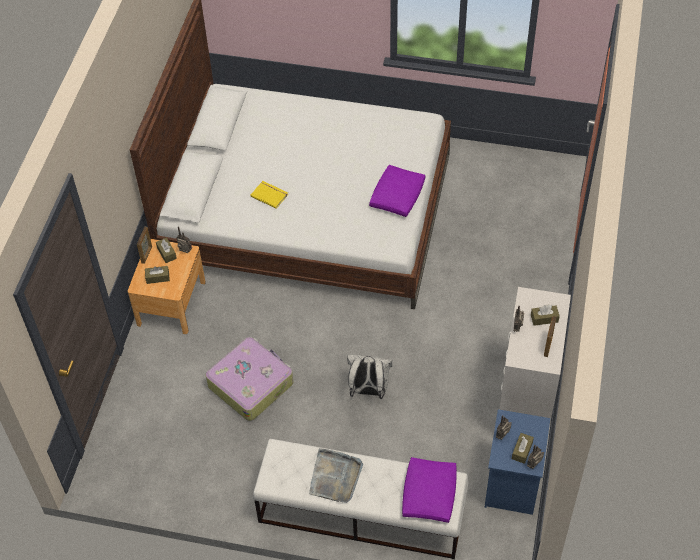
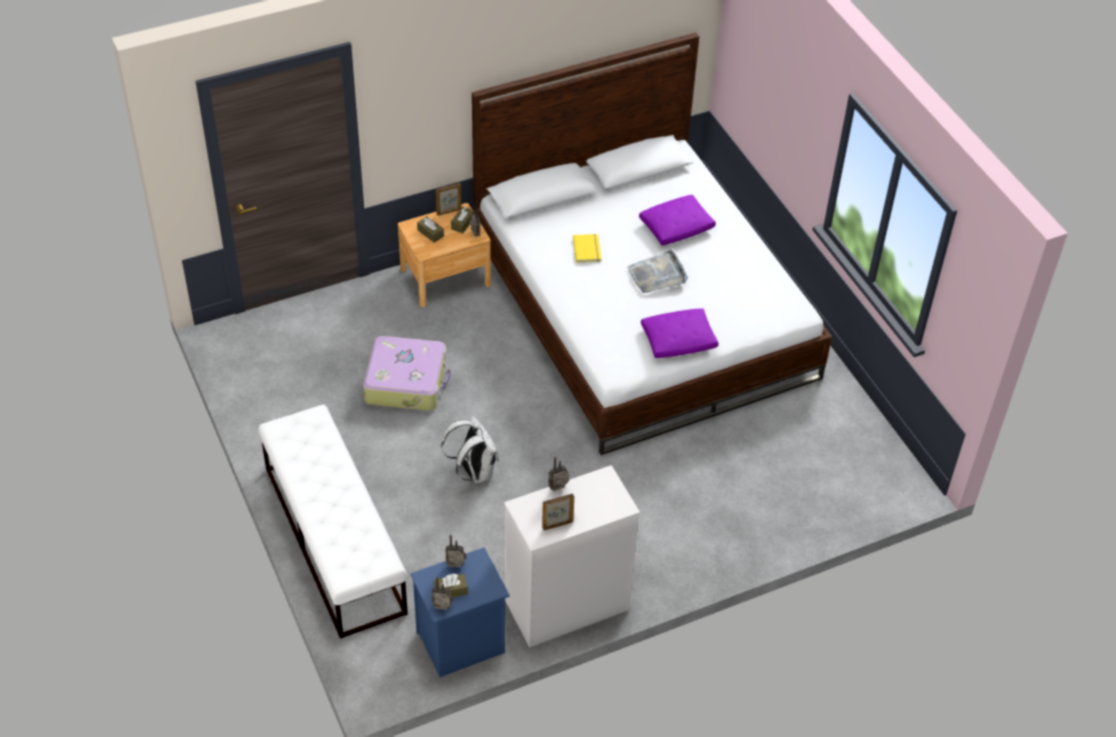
camera: 50 degrees right, 5 degrees down
grey tray [309,448,363,503] -> grey tray moved to [627,249,688,293]
purple pillow [402,457,457,523] -> purple pillow moved to [639,195,716,245]
brown tissue box [531,305,560,326] -> none

